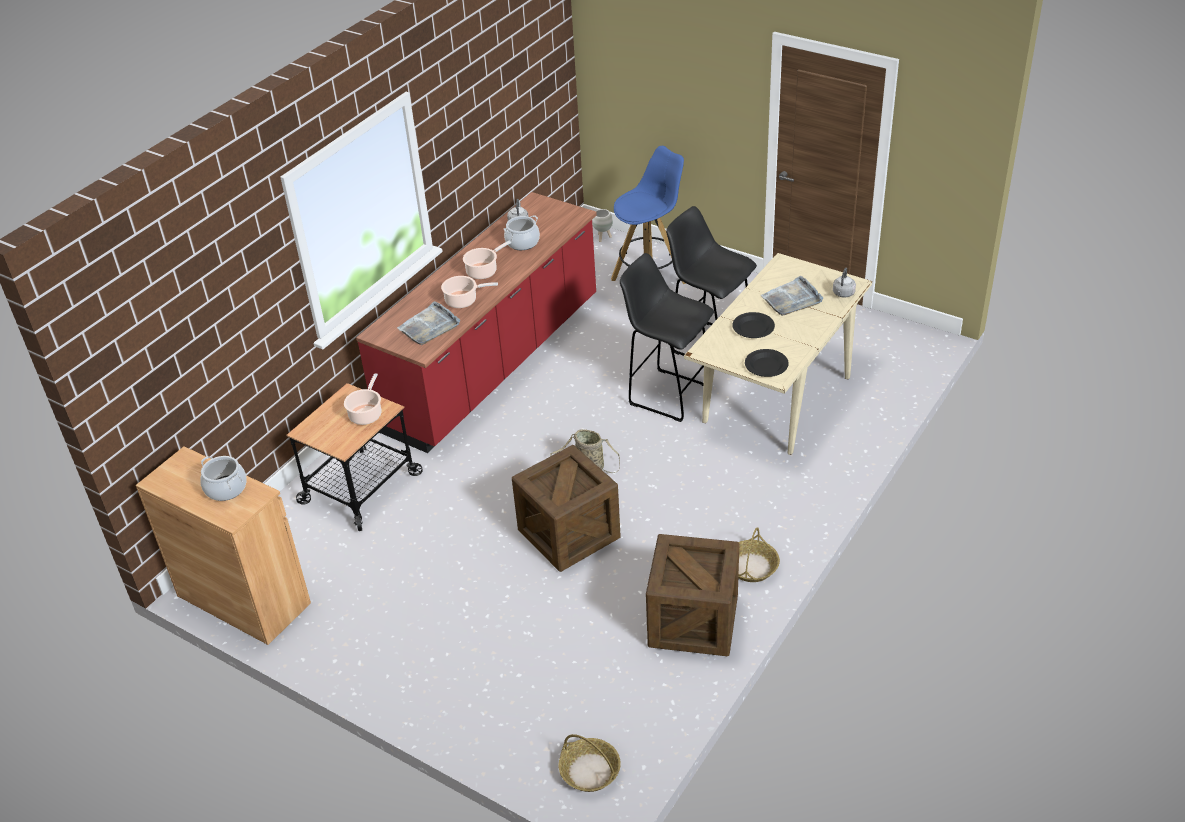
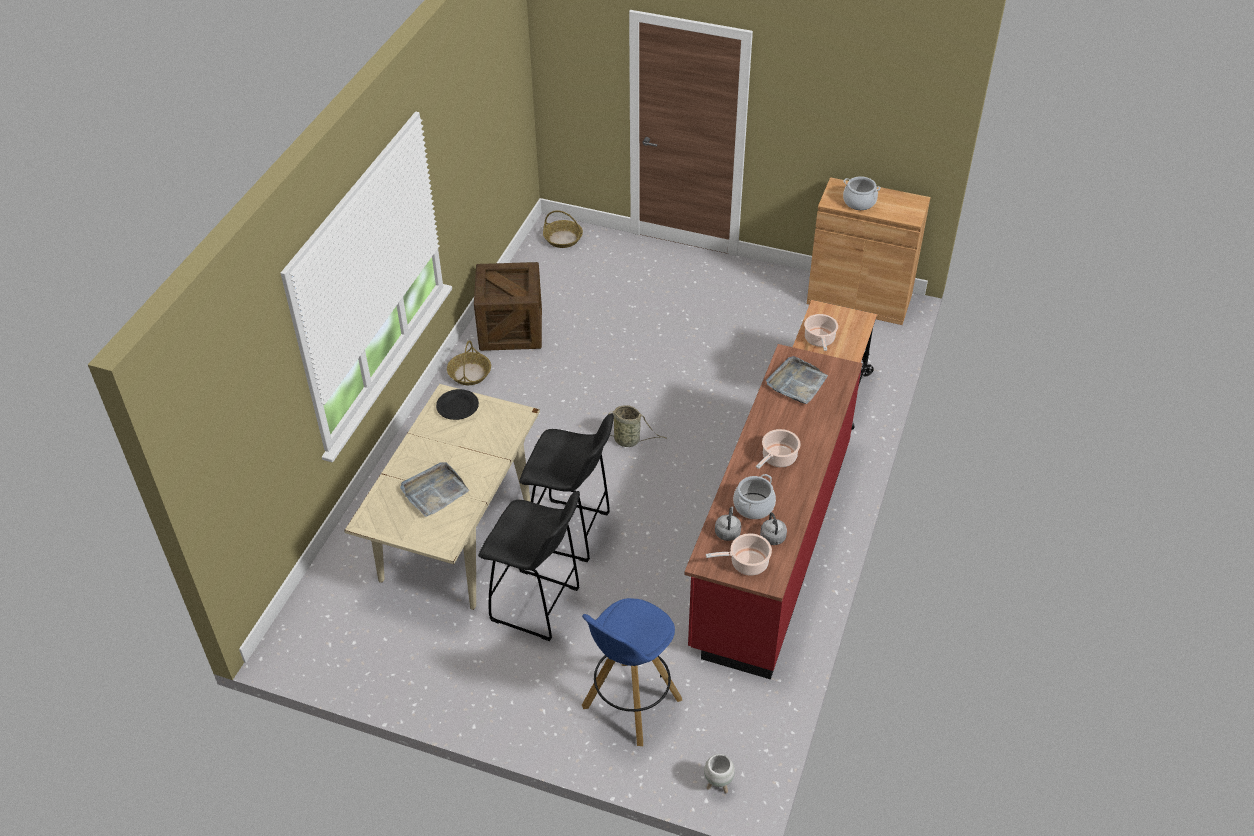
camera: 165 degrees right, 5 degrees up
cooking pot [441,276,498,308] -> cooking pot moved to [706,533,772,576]
crate [512,445,621,572] -> none
black plate [732,312,775,338] -> none
grey kettle [833,268,856,298] -> grey kettle moved to [715,506,741,541]

